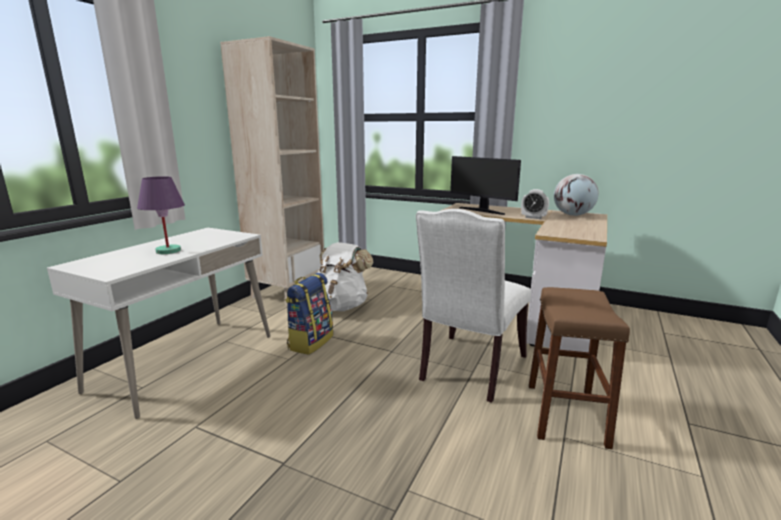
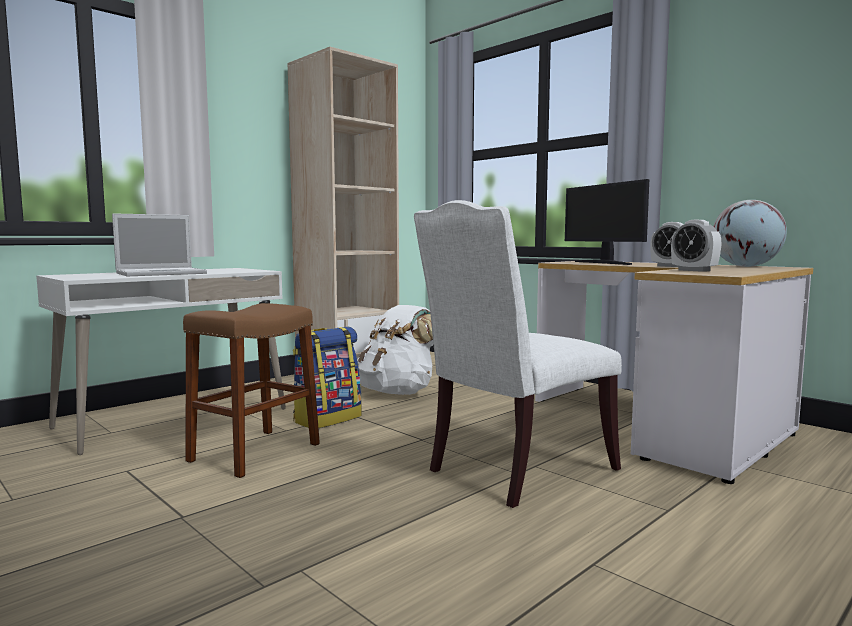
camera: 20 degrees right, 10 degrees down
purple table lamp [137,176,185,254] -> laptop [112,213,207,276]
brown stool [529,287,630,449] -> brown stool moved to [183,303,320,478]
none -> alarm clock [671,220,722,272]

